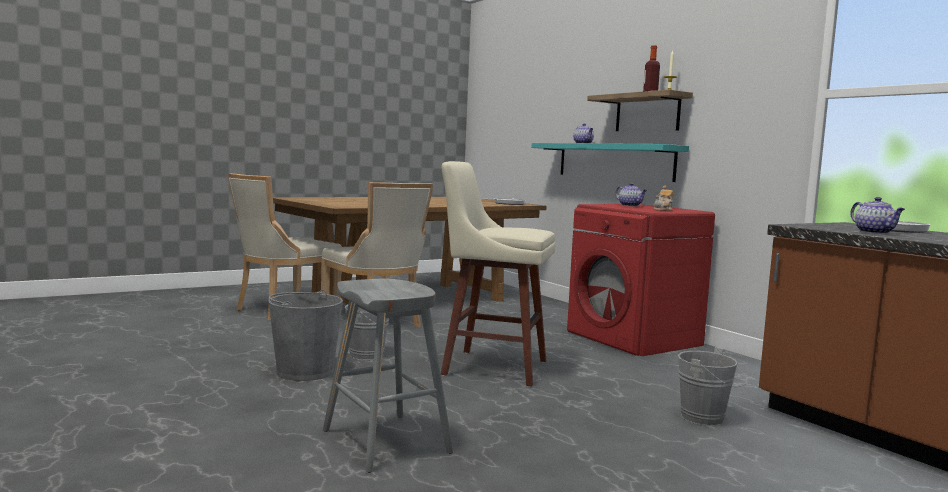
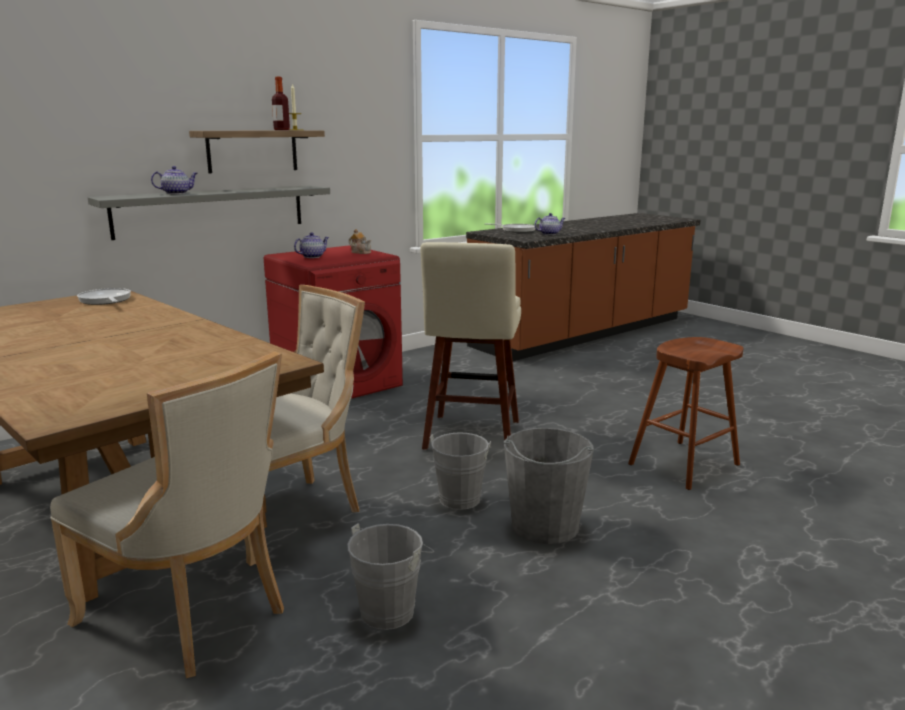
camera: 95 degrees left, 10 degrees up
grey stool [323,279,453,473] -> brown stool [628,337,743,490]
turquoise shelf [531,143,689,182] -> grey shelf [88,185,330,240]
grey bucket [678,347,747,426] -> grey bucket moved to [347,523,434,630]

